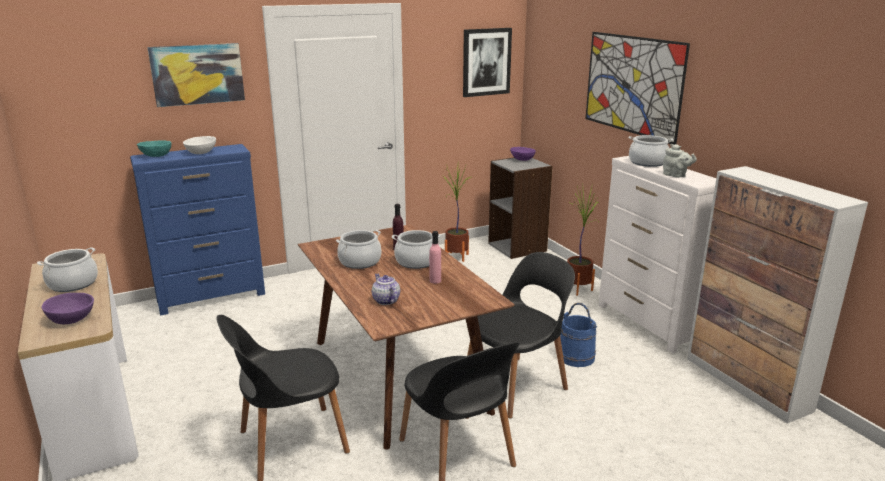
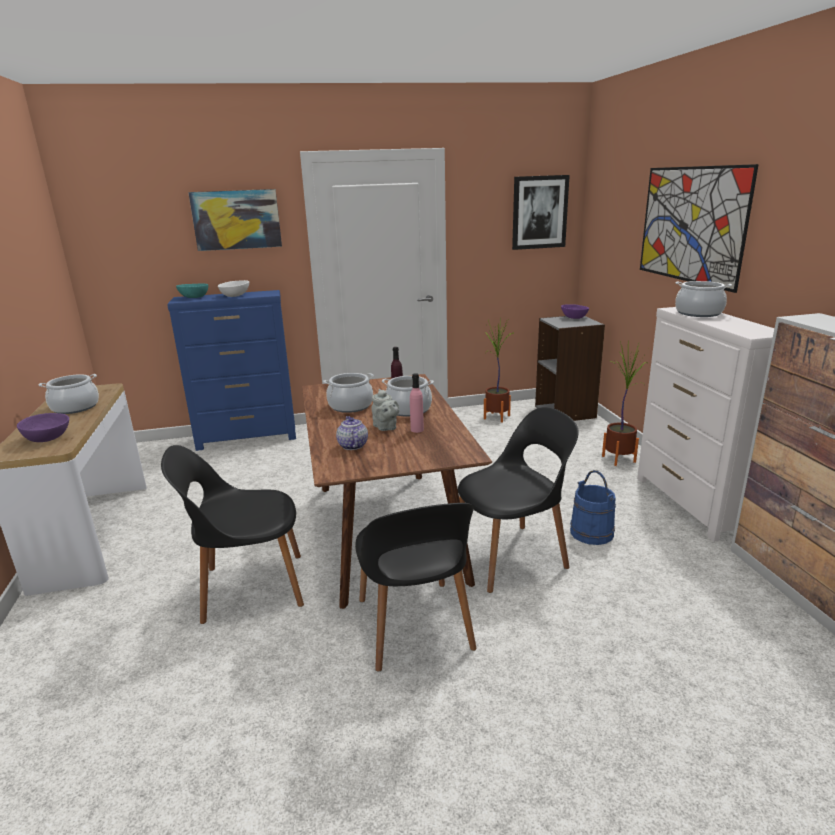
camera: 15 degrees right, 0 degrees up
grey teapot [663,144,697,178] -> grey teapot moved to [372,389,399,431]

